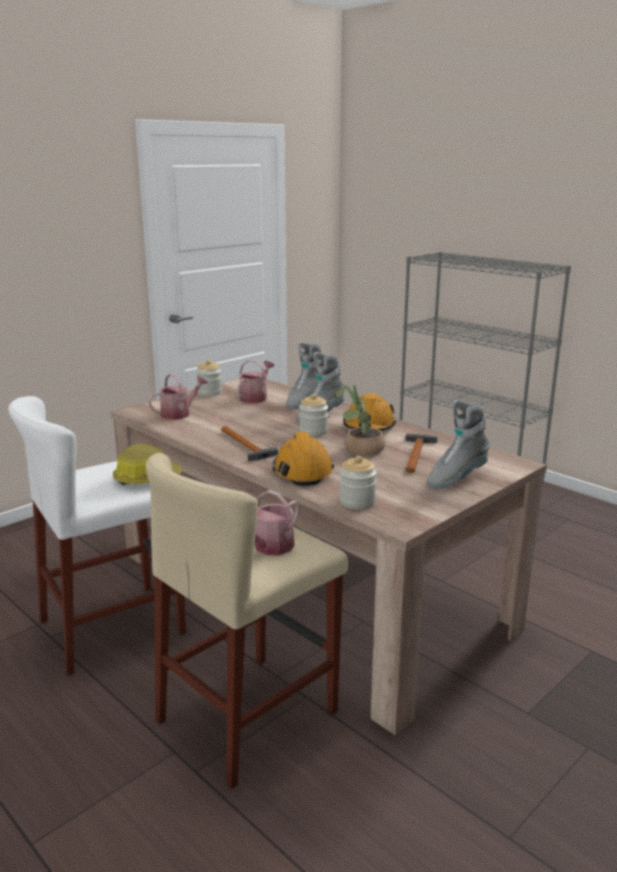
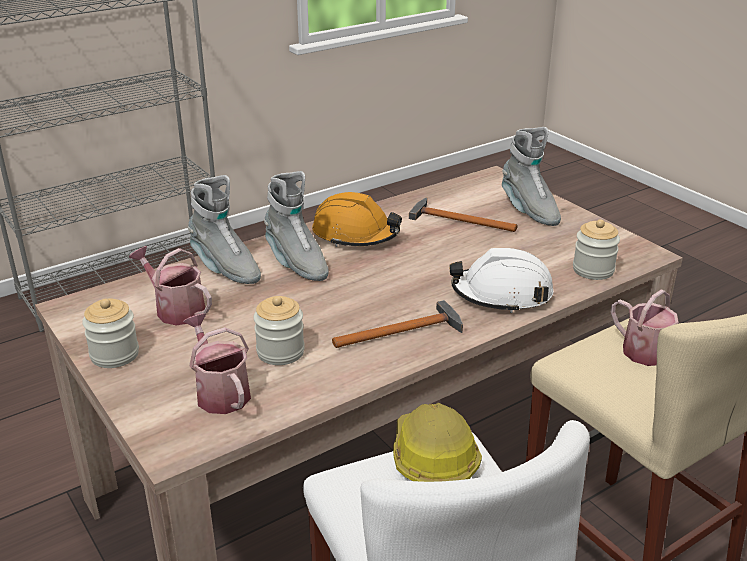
camera: 80 degrees left, 10 degrees up
orange hard hat [272,432,334,486] -> white hard hat [449,248,554,313]
jar [299,394,328,436] -> jar moved to [254,296,305,365]
potted plant [336,384,385,456] -> none

